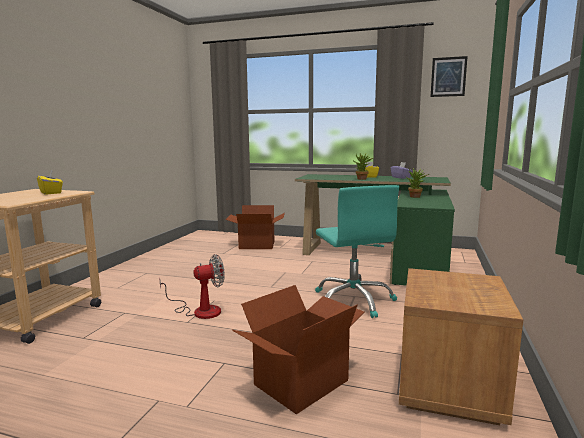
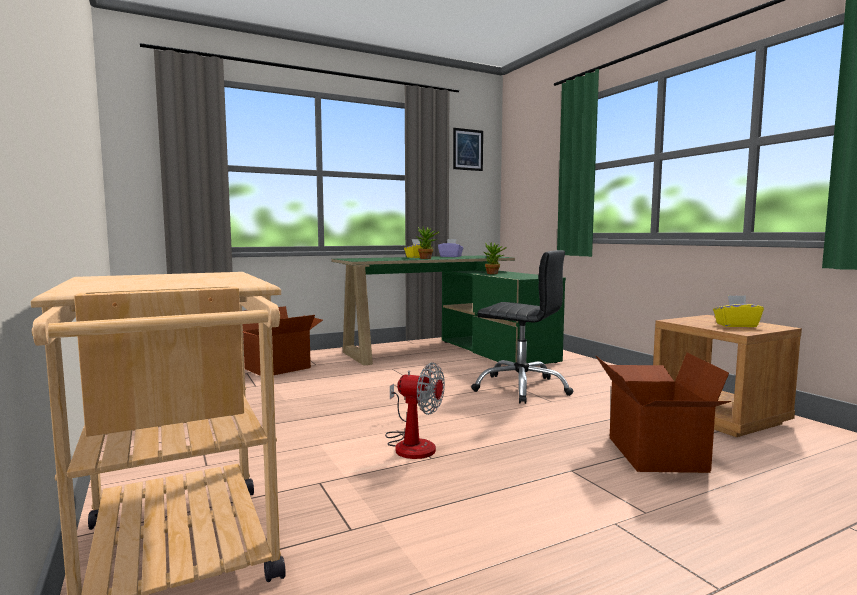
camera: 45 degrees left, 5 degrees down
yellow tissue box [37,170,63,195] -> yellow tissue box moved to [713,295,764,327]
fan [159,254,225,319] -> fan turned 90 degrees clockwise [385,362,445,459]
turquoise office chair [315,185,399,318] -> black office chair [471,250,573,404]

